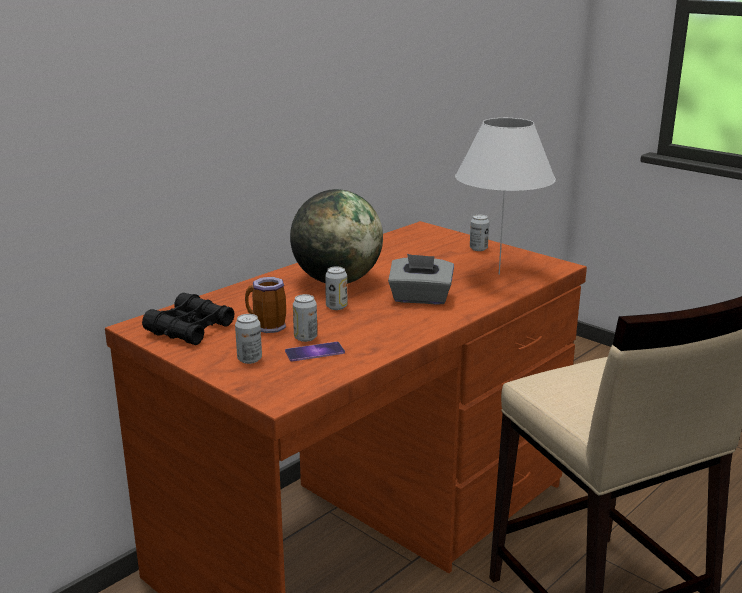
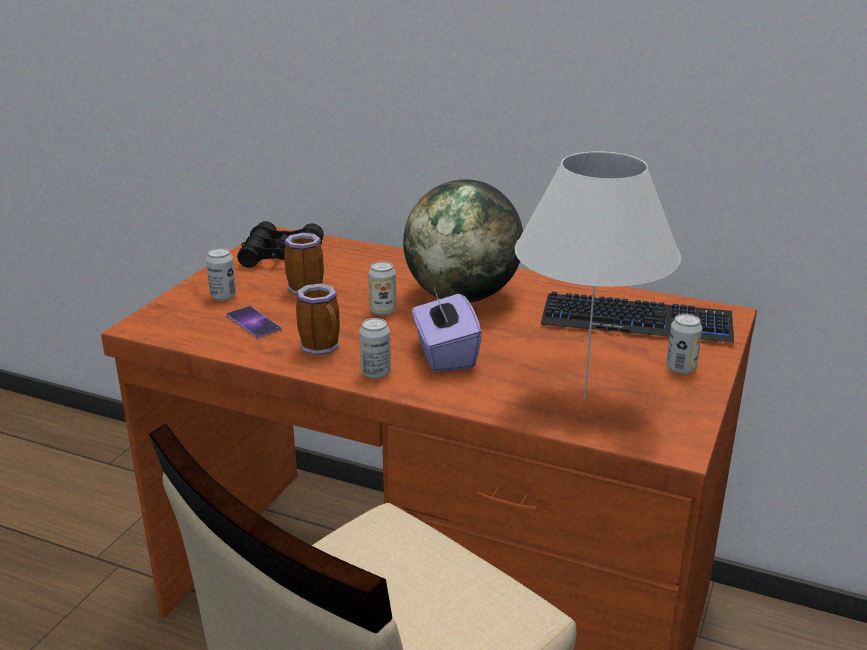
camera: 70 degrees right, 5 degrees up
can [293,294,317,342] -> can moved to [359,318,391,379]
grey tissue box [388,254,454,304] -> purple tissue box [412,288,482,372]
none -> mug [296,284,340,356]
none -> keyboard [541,292,734,343]

